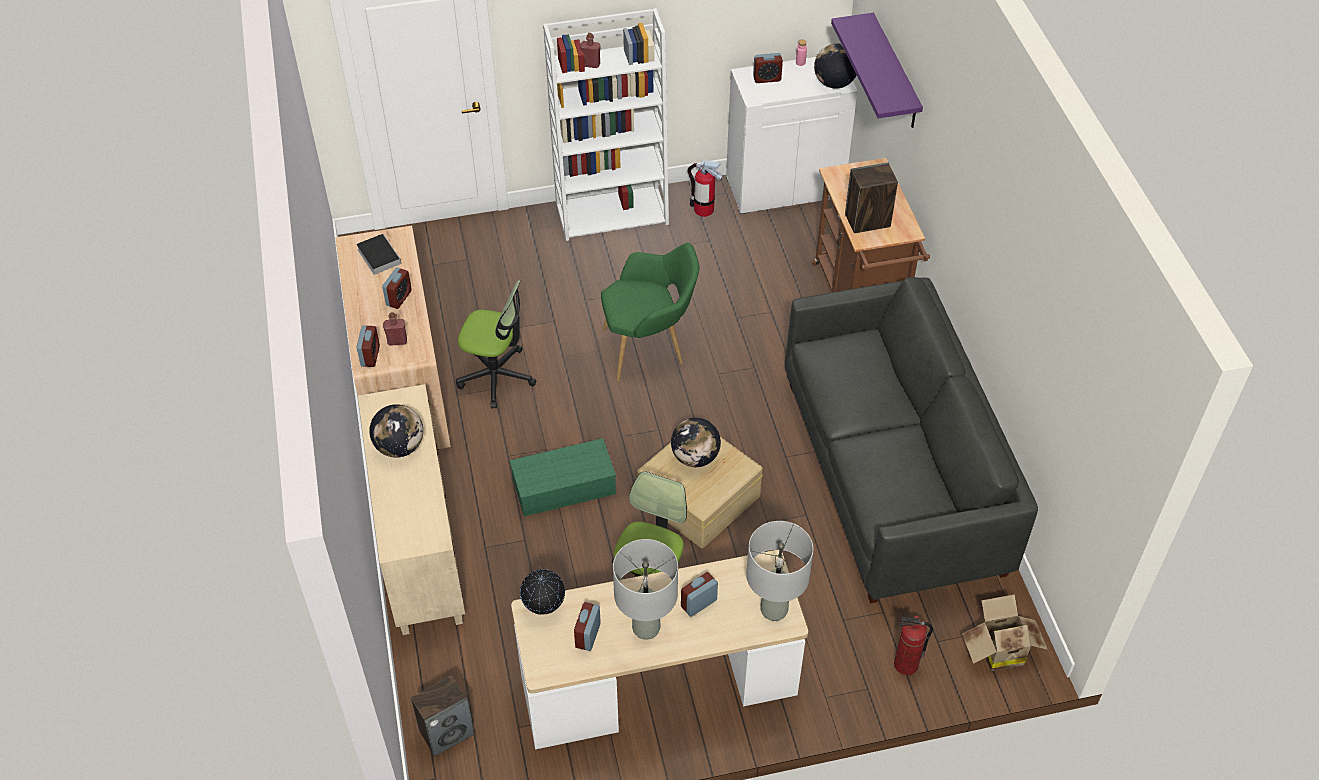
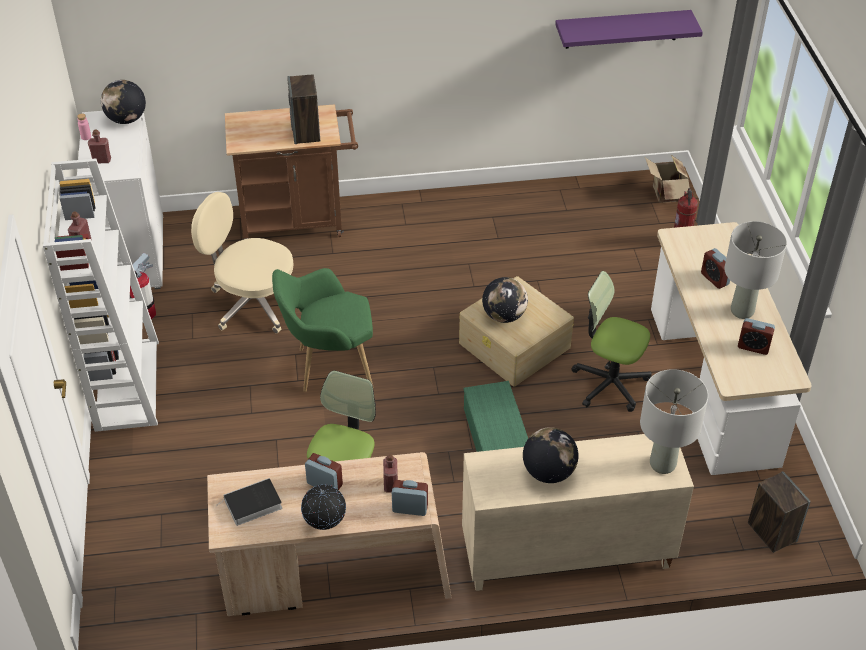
camera: 85 degrees left, 5 degrees down
globe [520,569,565,615] -> globe moved to [301,485,346,530]
green armchair [601,243,699,381] -> green armchair turned 90 degrees counterclockwise [272,268,374,392]
grey table lamp [746,521,813,621] -> grey table lamp moved to [640,369,708,474]
alarm clock [753,53,783,83] -> red bottle [88,129,111,163]
grey sofa [785,277,1038,603] -> none
purple shelf [831,13,923,128] -> purple shelf moved to [555,10,703,49]
none -> beige office chair [191,192,294,334]

